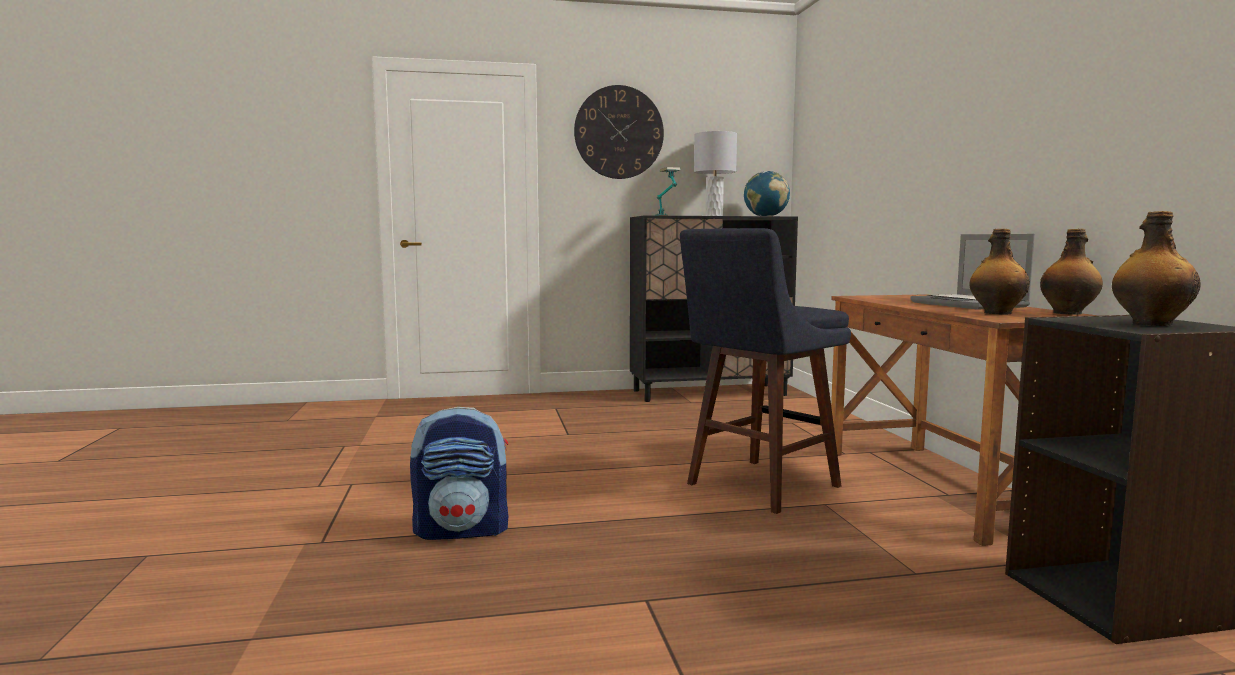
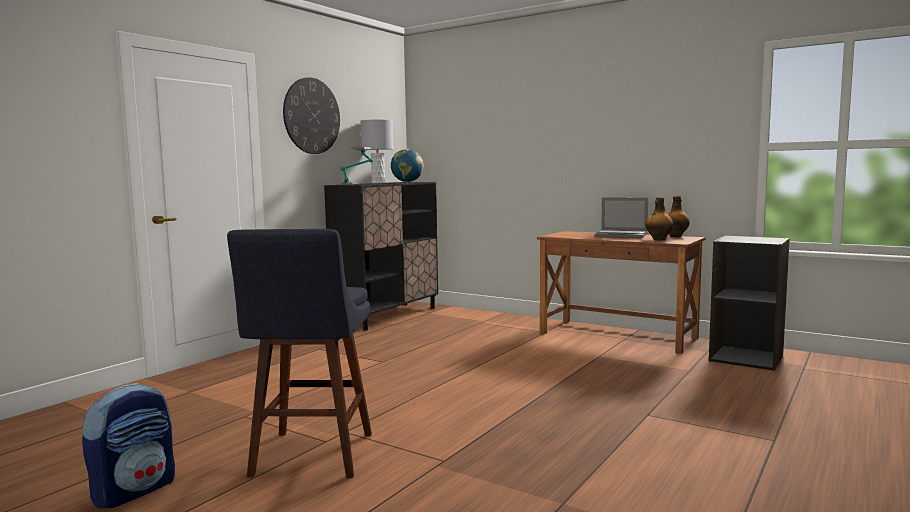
camera: 45 degrees left, 0 degrees up
backpack [410,407,509,540] -> backpack moved to [82,383,175,508]
blue stool [680,228,851,514] -> blue stool moved to [227,229,372,478]
bottle [1112,211,1201,326] -> none

